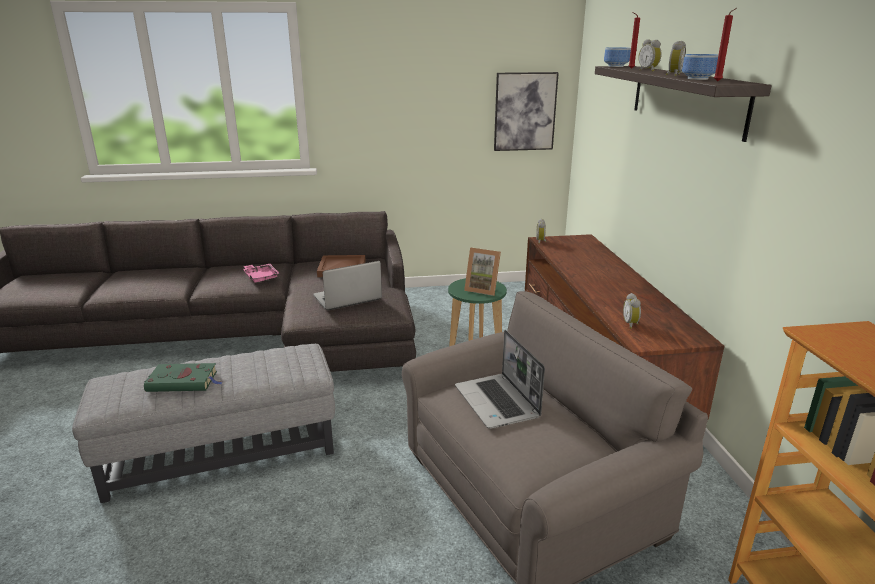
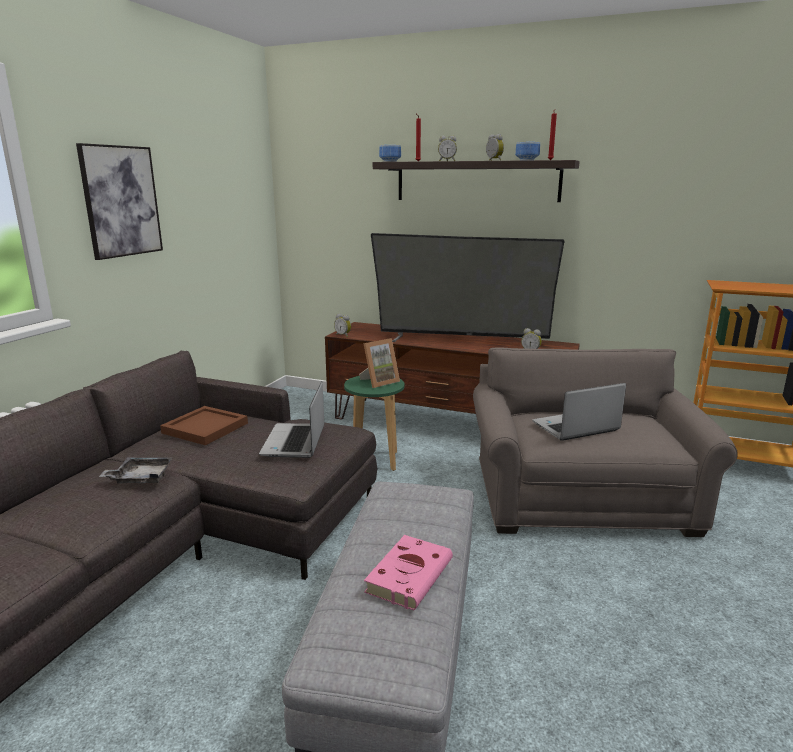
camera: 60 degrees left, 5 degrees down
green book [144,363,222,392] -> pink book [364,535,453,610]
pink tray [243,264,279,283] -> grey tray [99,457,172,483]
laptop [455,330,545,429] -> laptop turned 150 degrees clockwise [532,383,626,441]
picture [494,72,559,151] -> picture moved to [76,143,163,260]
none -> television [371,233,565,342]

